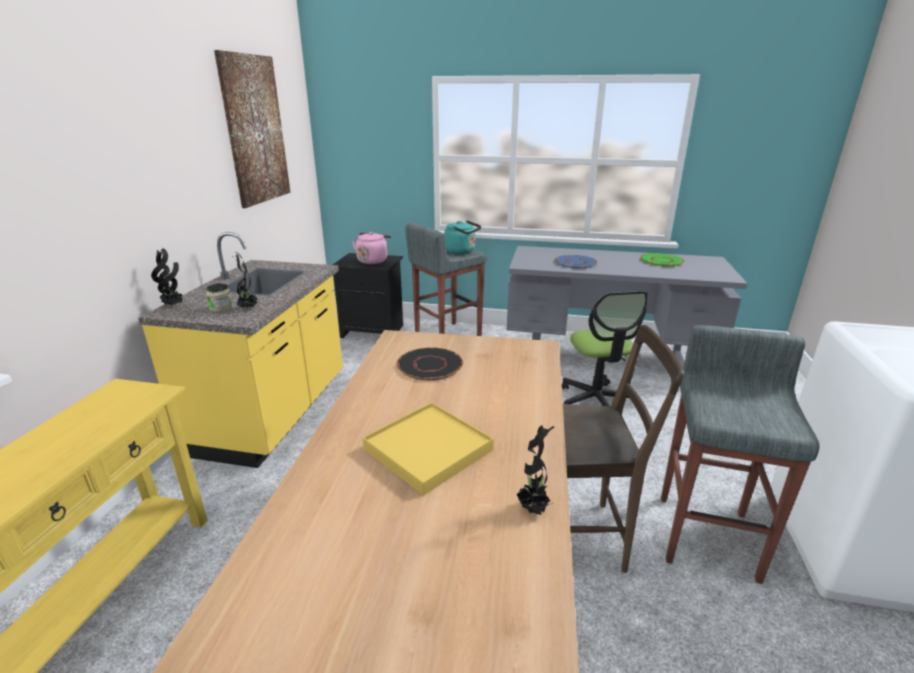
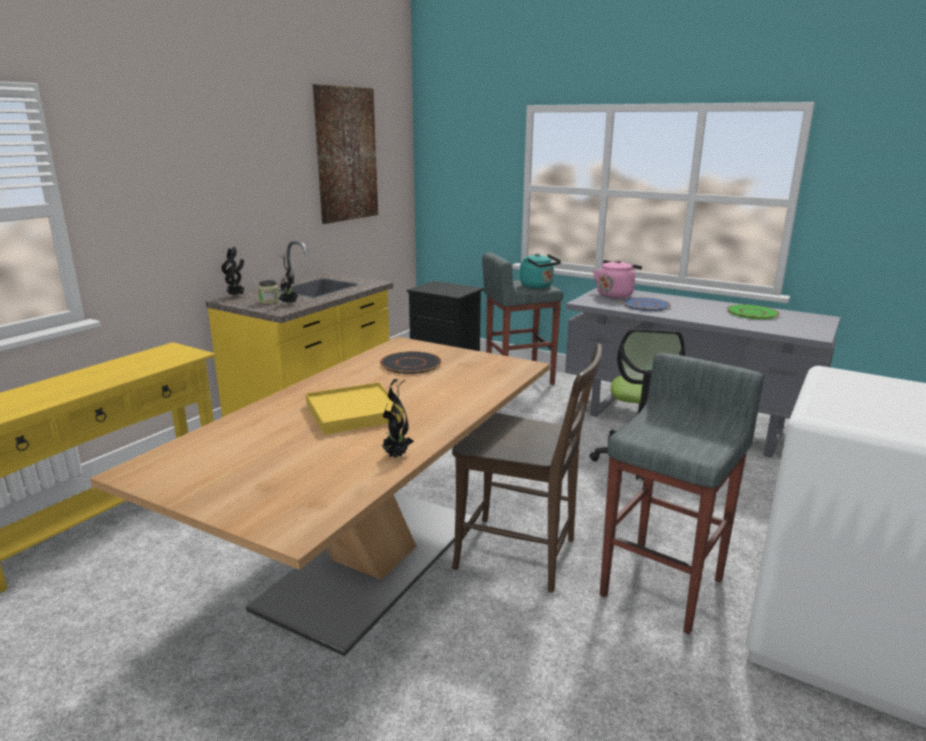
camera: 20 degrees right, 5 degrees down
pink kettle [352,232,391,264] -> pink kettle moved to [593,260,642,298]

